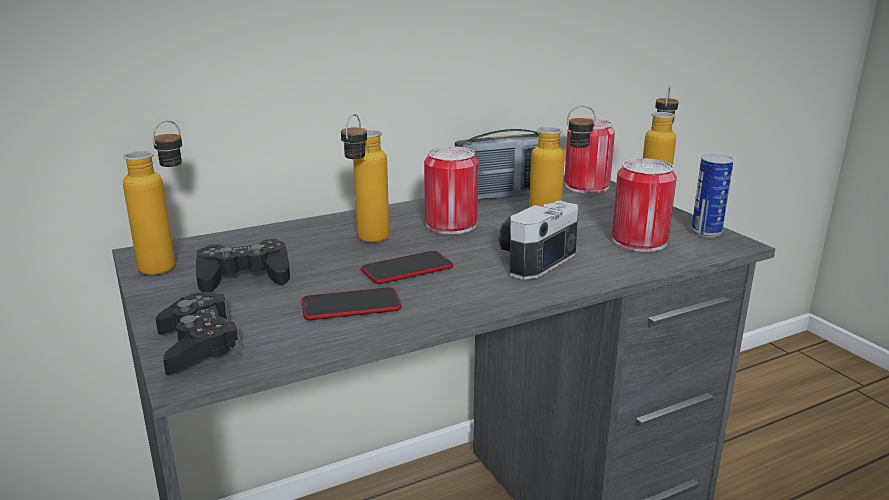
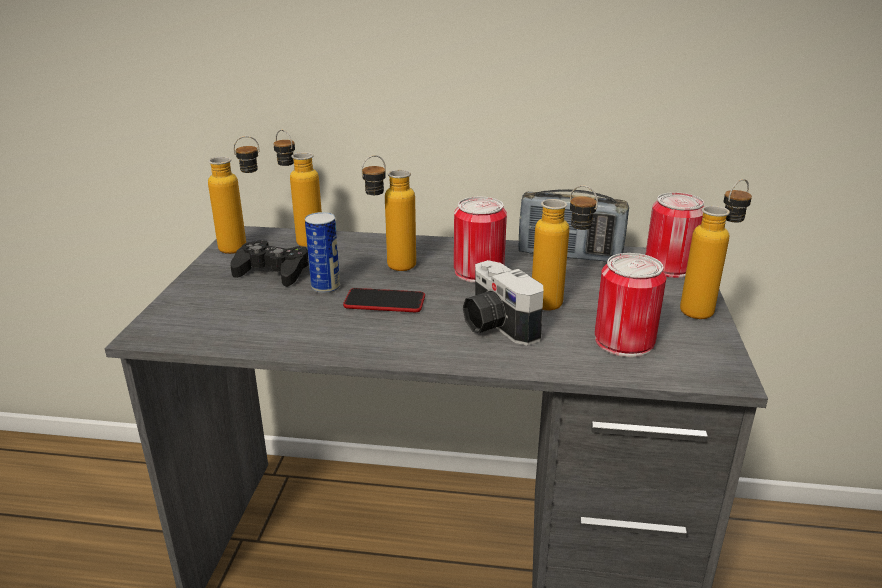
camera: 35 degrees right, 5 degrees up
black game controller [156,292,242,375] -> none
phone [301,287,402,320] -> none
camera [498,201,578,280] -> camera turned 105 degrees counterclockwise [462,260,543,346]
can [691,154,734,238] -> can moved to [305,212,340,294]
none -> bottle [273,129,322,247]

